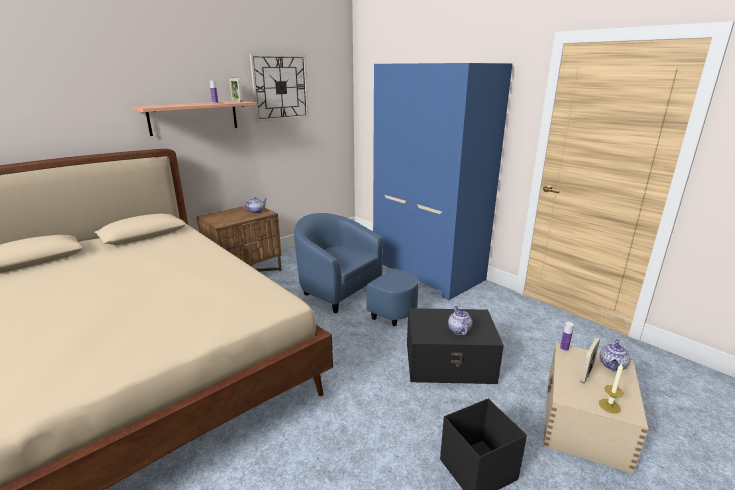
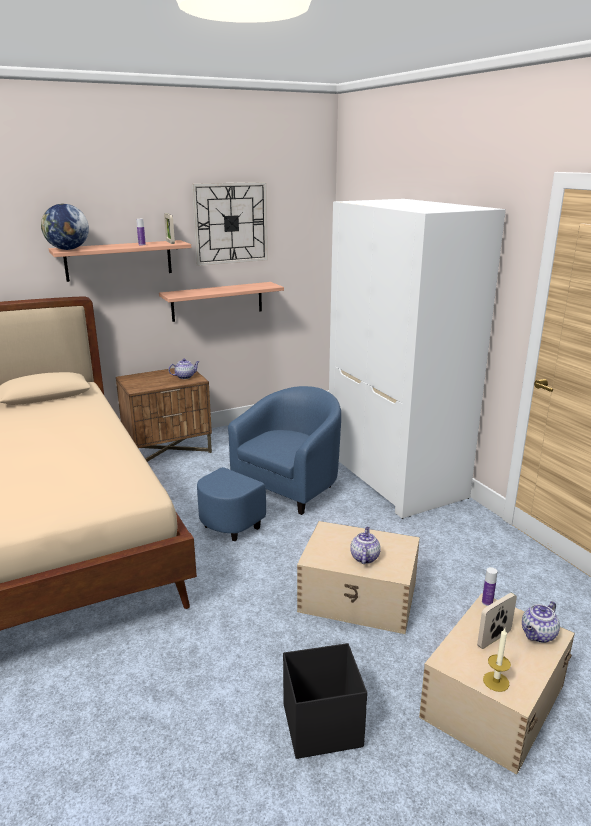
camera: 15 degrees right, 0 degrees up
blue armchair [294,213,419,326] -> blue armchair turned 75 degrees clockwise [197,386,341,541]
blue wardrobe [373,63,512,301] -> white wardrobe [329,199,506,519]
black storage box [407,308,504,384] -> beige storage box [297,521,420,634]
none -> globe [41,204,89,250]
none -> shelf [159,282,284,322]

